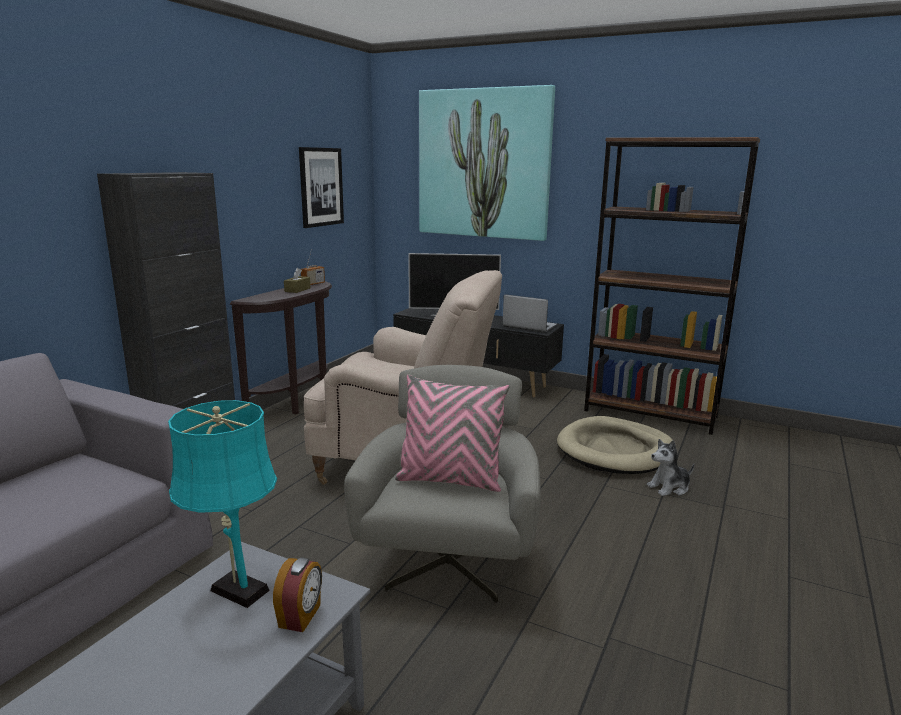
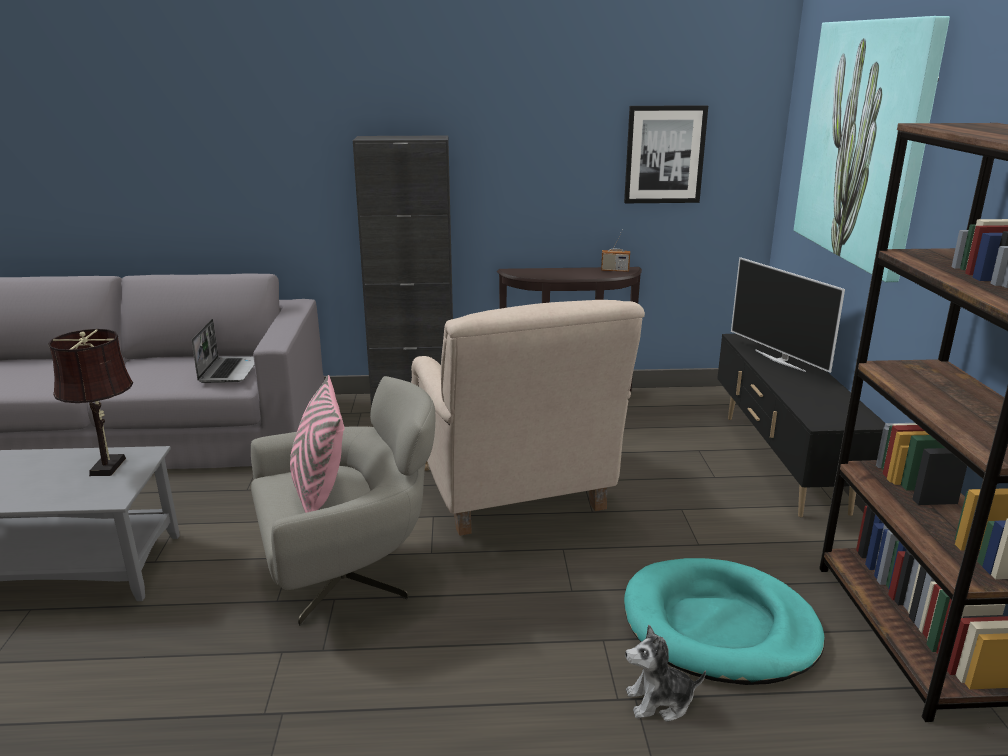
camera: 60 degrees right, 5 degrees up
turquoise table lamp [168,400,277,608] -> brown table lamp [48,329,133,476]
alarm clock [273,557,322,632] -> none
brown tissue box [284,268,310,293] -> none
laptop [503,294,557,333] -> laptop moved to [192,319,254,383]
beige dog bed [557,416,672,474] -> turquoise dog bed [624,558,824,685]
plush toy [647,439,694,496] -> plush toy turned 45 degrees counterclockwise [625,625,706,722]

